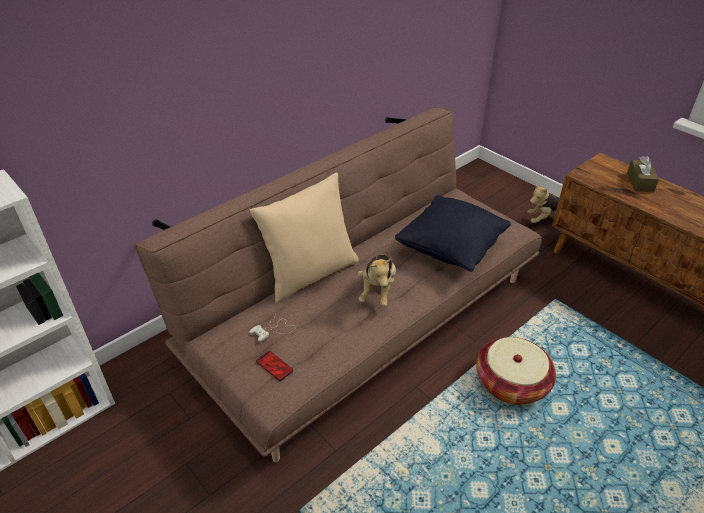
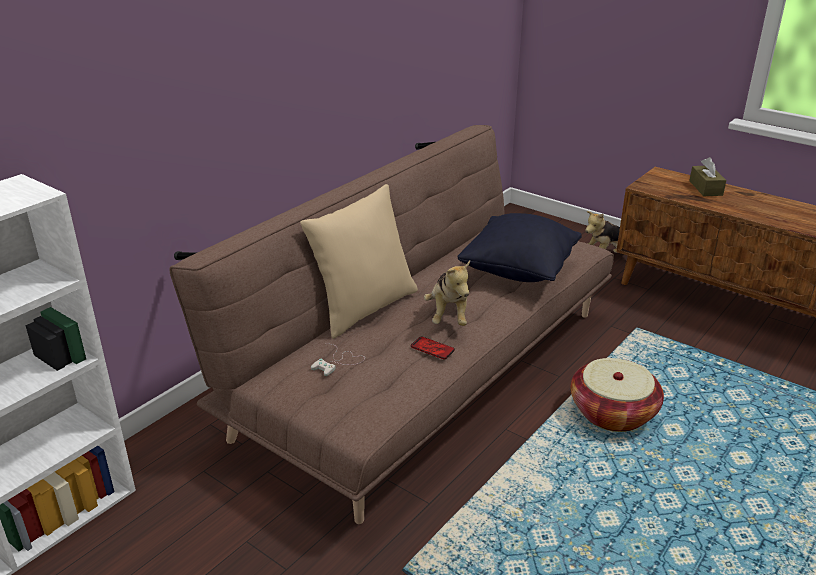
camera: 10 degrees left, 10 degrees down
phone [256,351,293,381] -> phone moved to [411,336,455,359]

